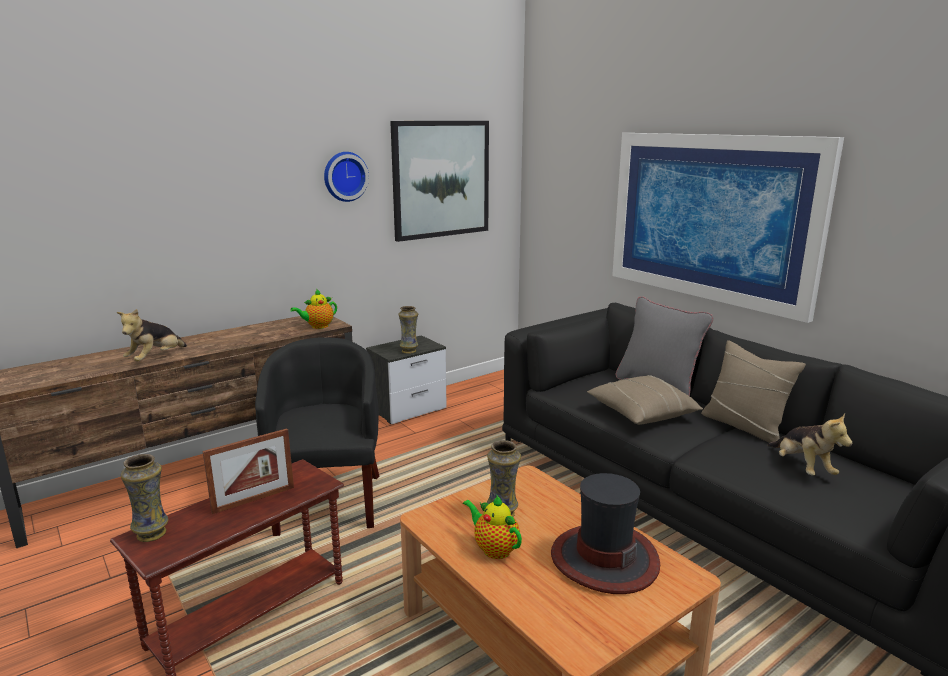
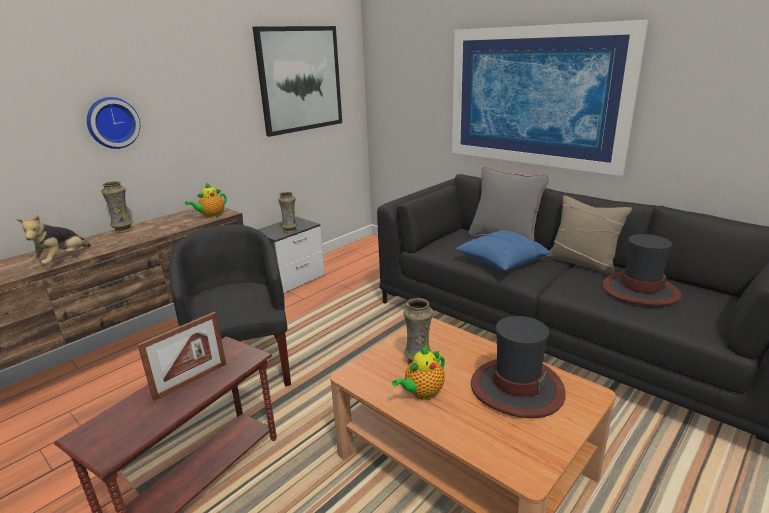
camera: 10 degrees left, 5 degrees up
vase [121,454,168,542] -> vase moved to [101,181,132,233]
wall clock [324,152,369,202] -> wall clock moved to [87,97,140,149]
teapot [463,494,522,559] -> teapot turned 75 degrees counterclockwise [392,346,445,400]
beige pillow [587,375,703,425] -> blue pillow [456,230,551,271]
plush toy [767,413,852,475] -> hat [602,234,681,305]

